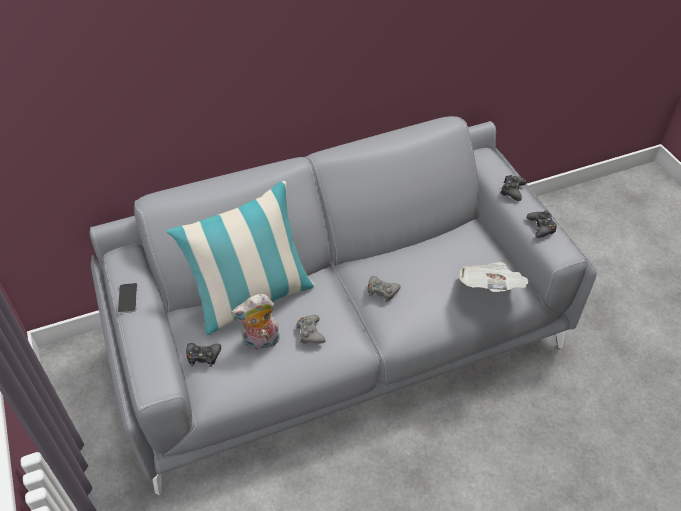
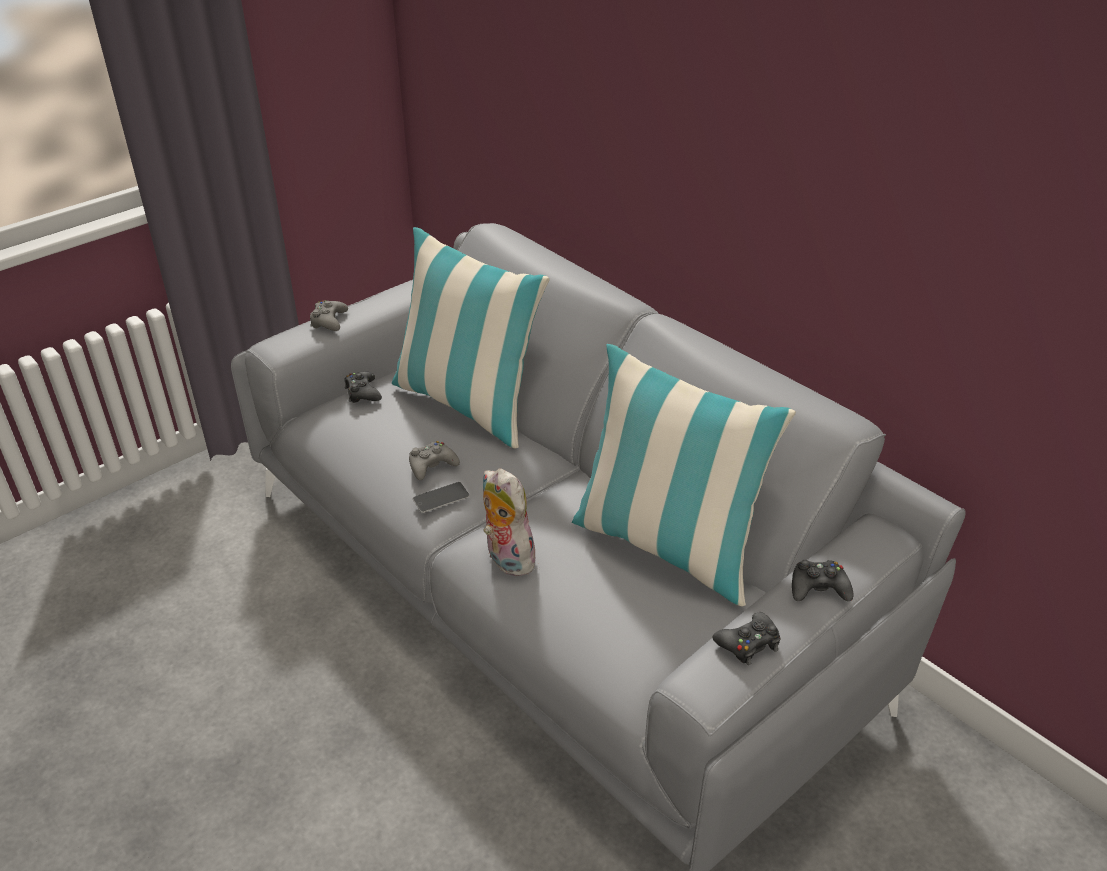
camera: 70 degrees right, 10 degrees down
phone [118,283,137,313] -> phone moved to [413,482,470,513]
plush toy [231,294,280,350] -> plush toy moved to [483,468,539,576]
grey game controller [368,276,401,302] -> grey game controller moved to [310,300,348,331]
newspaper [459,262,529,292] -> none
none -> pillow [572,344,796,606]

